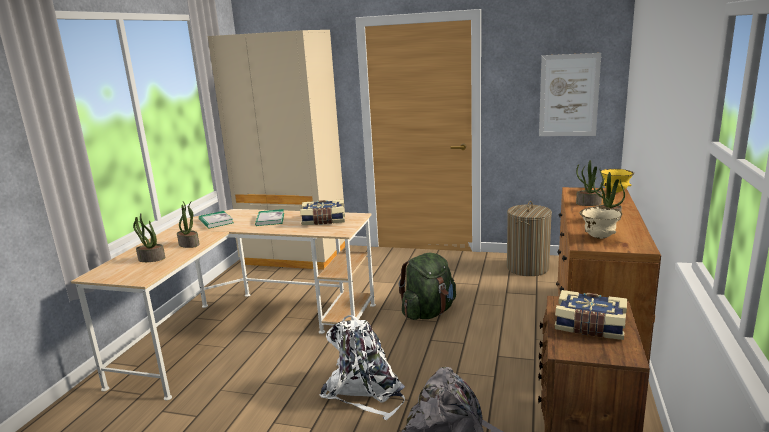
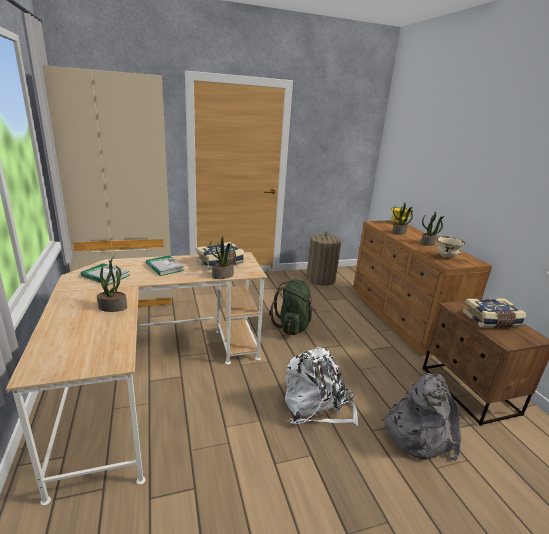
camera: 35 degrees left, 5 degrees up
potted plant [133,214,165,262] -> potted plant moved to [209,236,236,279]
picture [539,53,601,136] -> none

